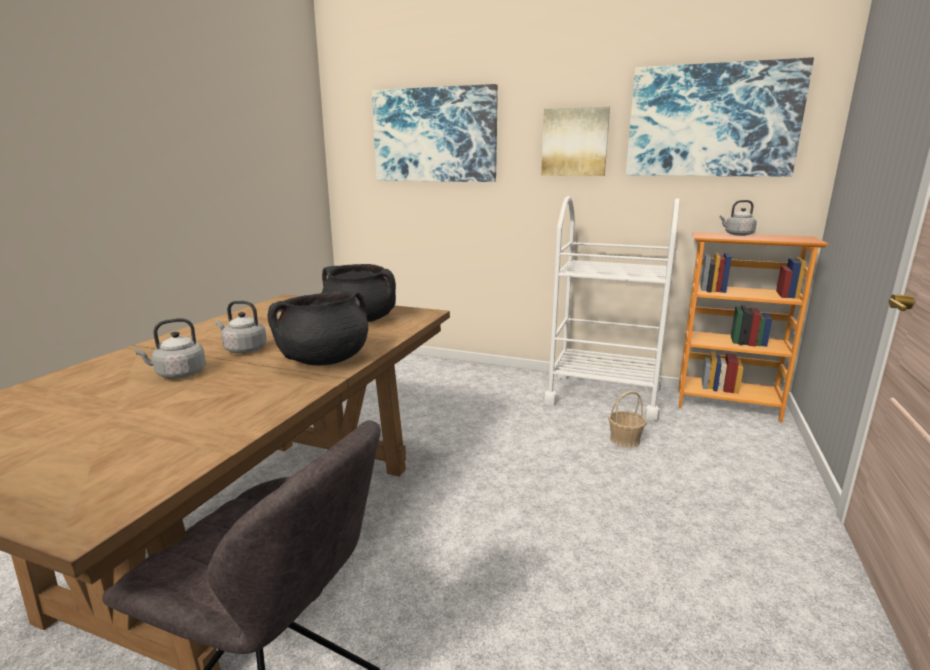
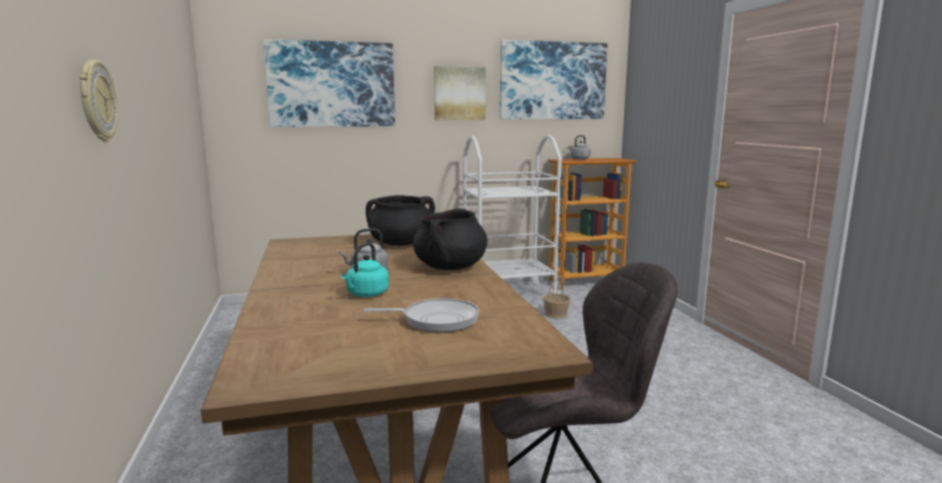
camera: 35 degrees left, 5 degrees down
grey kettle [135,318,206,379] -> turquoise kettle [341,242,389,297]
none -> wall clock [79,60,118,142]
none -> frying pan [363,298,479,332]

